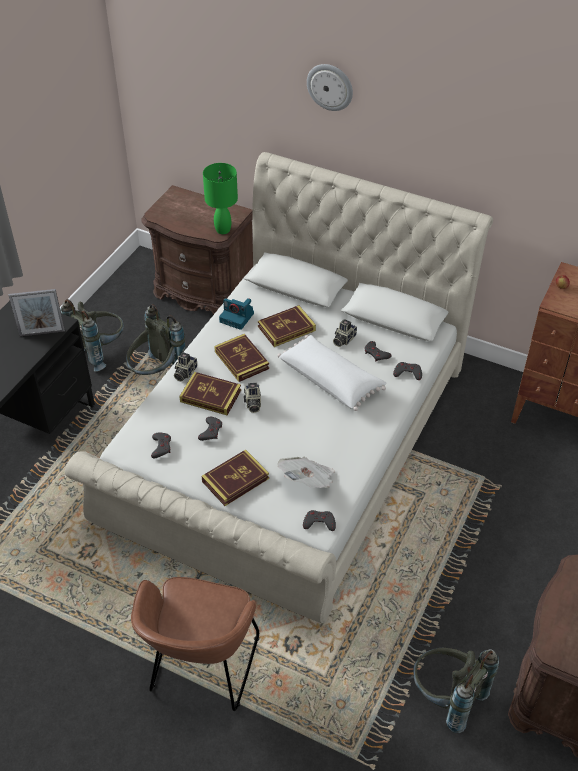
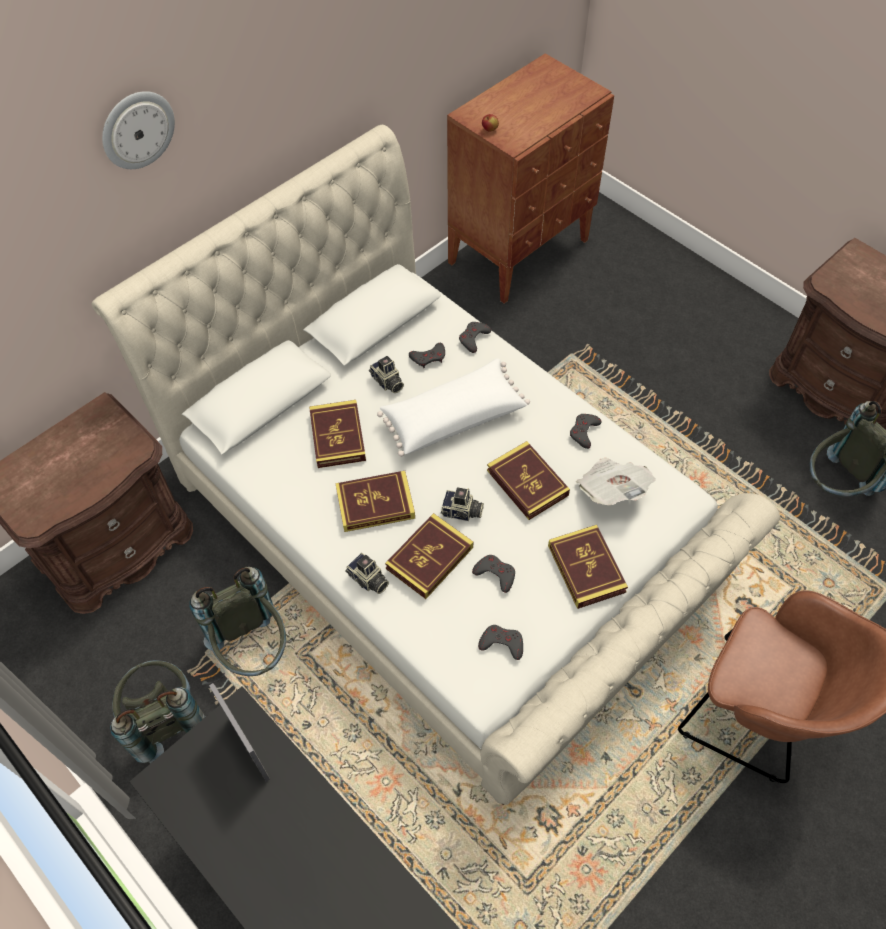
camera: 70 degrees left, 10 degrees up
picture frame [9,289,65,336] -> picture frame turned 45 degrees counterclockwise [209,683,270,782]
green table lamp [203,163,238,234] -> none
camera [219,298,254,330] -> none
grey game controller [303,510,336,531] -> grey game controller moved to [570,414,602,449]
none -> book [487,441,570,520]

